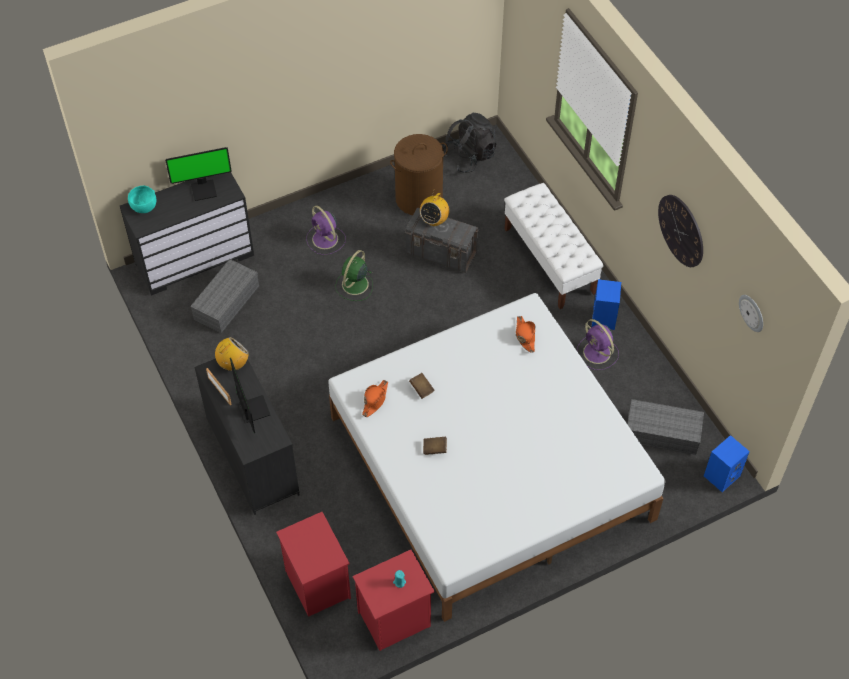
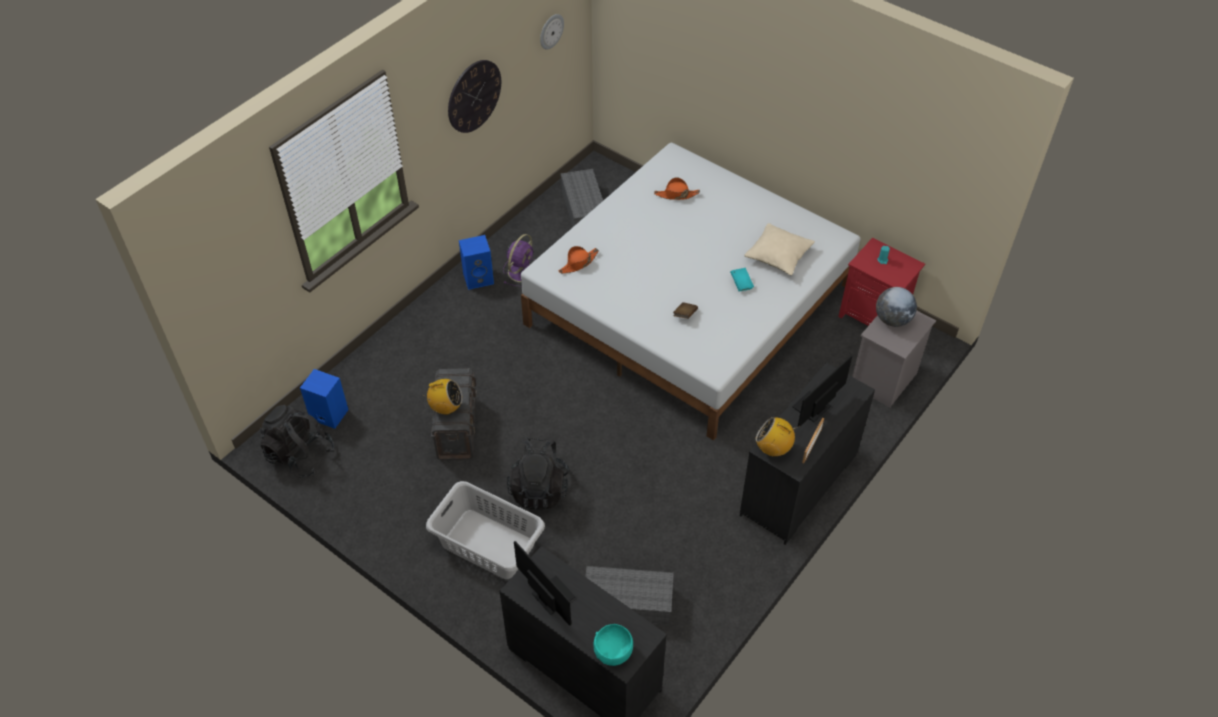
camera: 115 degrees left, 5 degrees down
red nightstand [276,512,351,617] -> grey nightstand [852,311,936,408]
purple fan [306,206,346,255] -> grey laundry basket [426,481,545,579]
green fan [335,250,373,301] -> black backpack [507,437,570,510]
orange hat [362,380,388,417] -> orange hat moved to [654,177,700,200]
brown laundry basket [390,134,448,215] -> none
brown book [423,437,447,455] -> turquoise book [730,268,754,292]
white bench [504,183,604,309] -> none
blue speaker [704,435,750,492] -> blue speaker moved to [300,369,348,429]
none -> beige pillow [744,223,815,275]
none -> globe [876,287,917,327]

